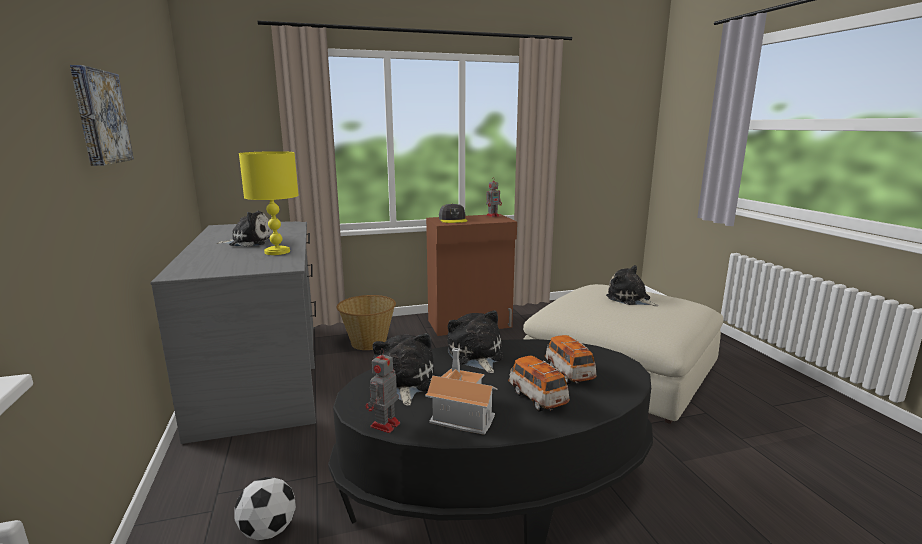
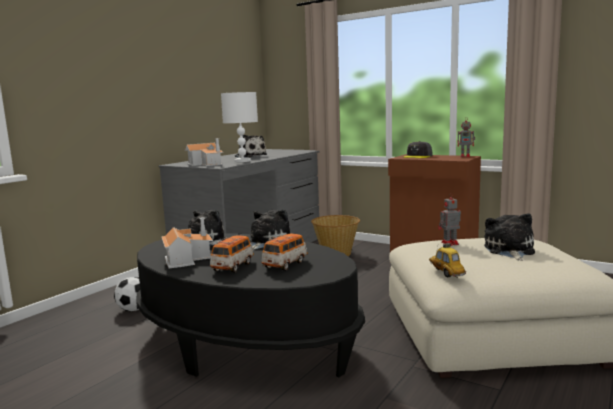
camera: 50 degrees right, 5 degrees down
picture [70,65,134,166] -> none
yellow table lamp [239,151,299,255] -> white table lamp [221,92,258,162]
toy robot [366,348,400,433] -> toy robot moved to [438,193,461,246]
none -> toy house [184,138,224,166]
none -> toy car [429,243,466,278]

